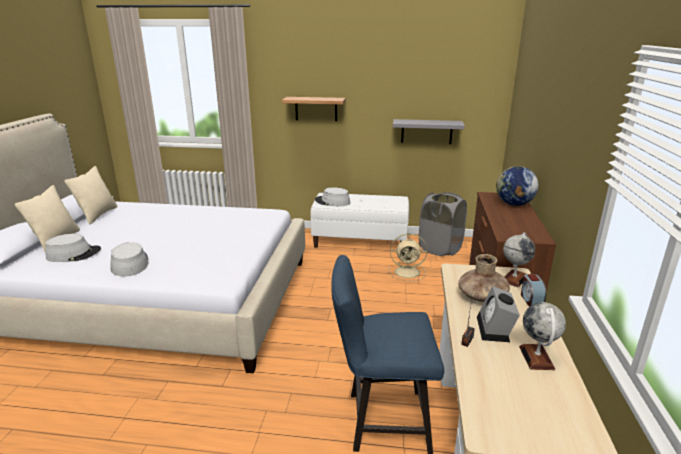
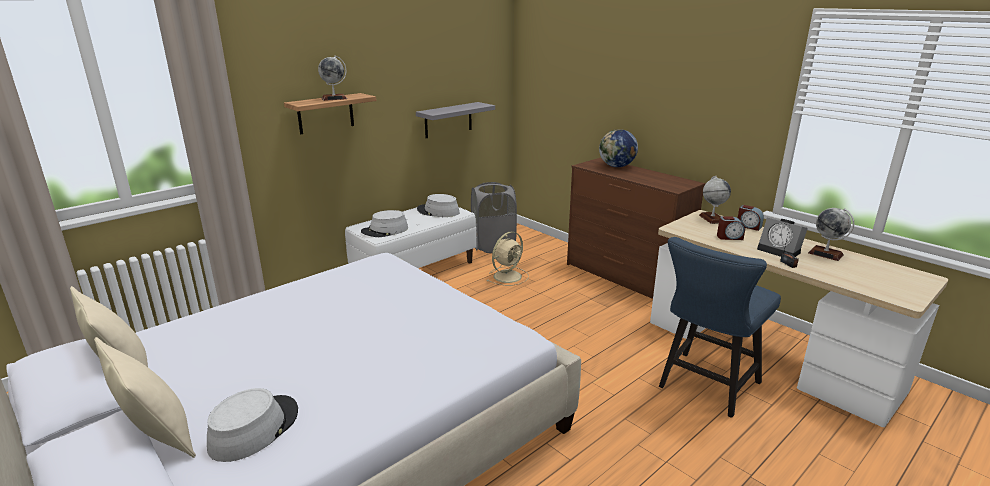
camera: 50 degrees left, 0 degrees up
grey hat [110,242,149,276] -> grey hat moved to [417,194,459,217]
brown vase [458,254,510,302] -> alarm clock [717,216,745,240]
none -> globe [318,55,347,101]

